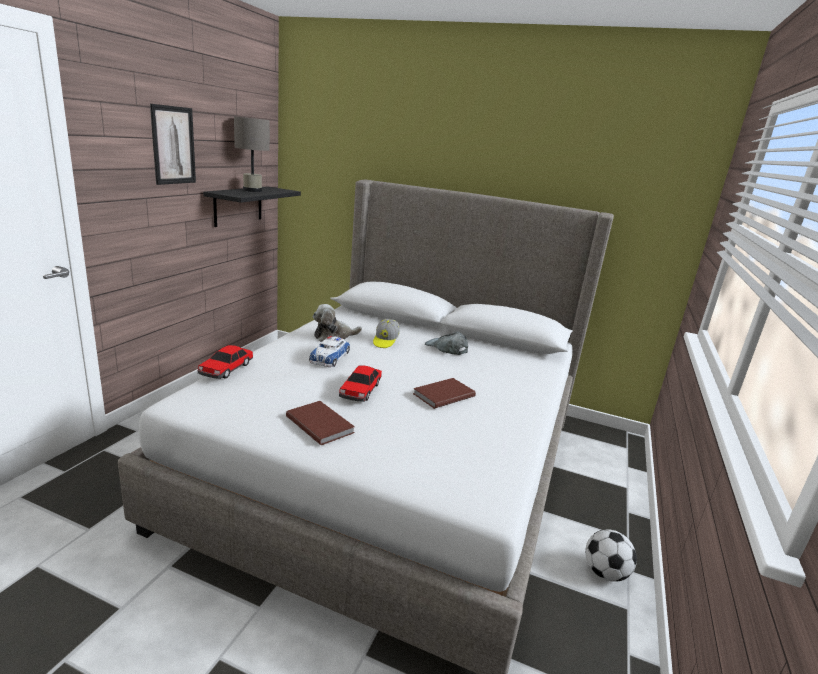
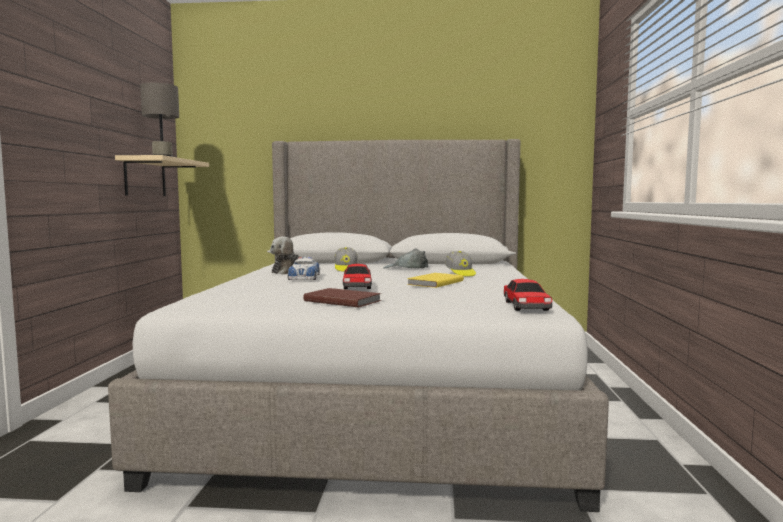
camera: 15 degrees left, 15 degrees down
picture [150,104,196,185] -> none
toy car [198,345,253,379] -> toy car moved to [504,279,552,311]
black shelf [203,186,301,227] -> beige shelf [115,155,209,196]
brown book [413,378,476,409] -> yellow book [407,273,464,288]
football [585,529,637,582] -> none
none -> cap [445,251,476,277]

